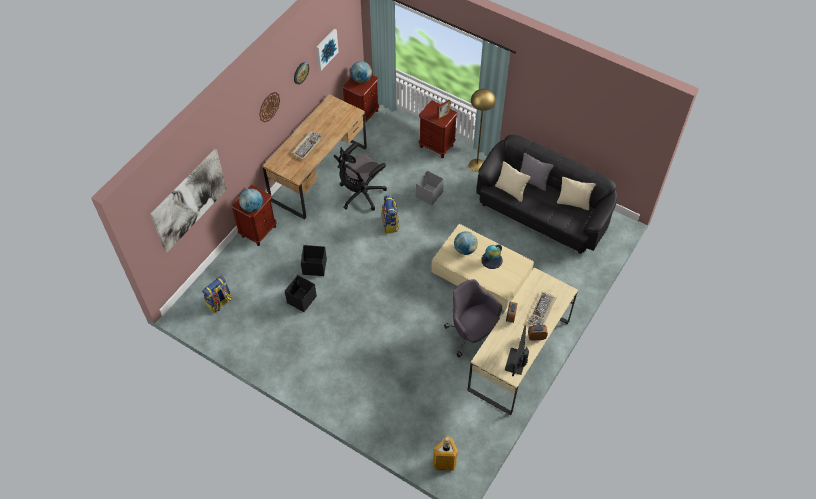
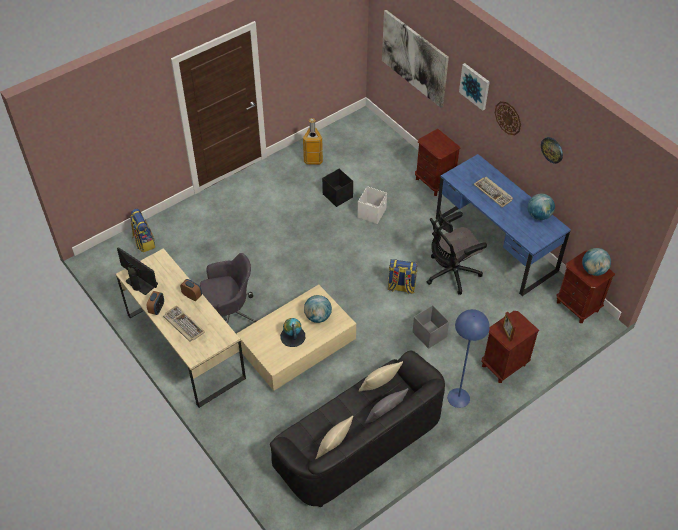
camera: 110 degrees right, 5 degrees down
backpack [202,276,232,313] -> backpack moved to [130,209,155,252]
globe [239,188,263,212] -> globe moved to [528,193,555,220]
brown desk [262,94,367,219] -> blue desk [436,154,571,296]
black storage box [301,245,327,276] -> white storage box [358,186,387,224]
picture [316,29,339,70] -> picture moved to [459,63,489,111]
office chair [334,142,387,211] -> office chair turned 90 degrees counterclockwise [427,211,487,295]
trash can [433,436,458,471] -> trash can moved to [303,118,323,165]
yellow floor lamp [469,88,496,172] -> blue floor lamp [447,309,490,408]

